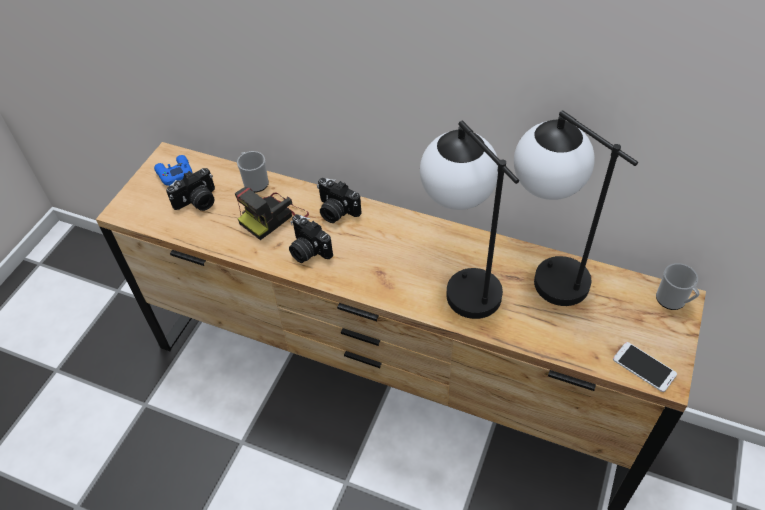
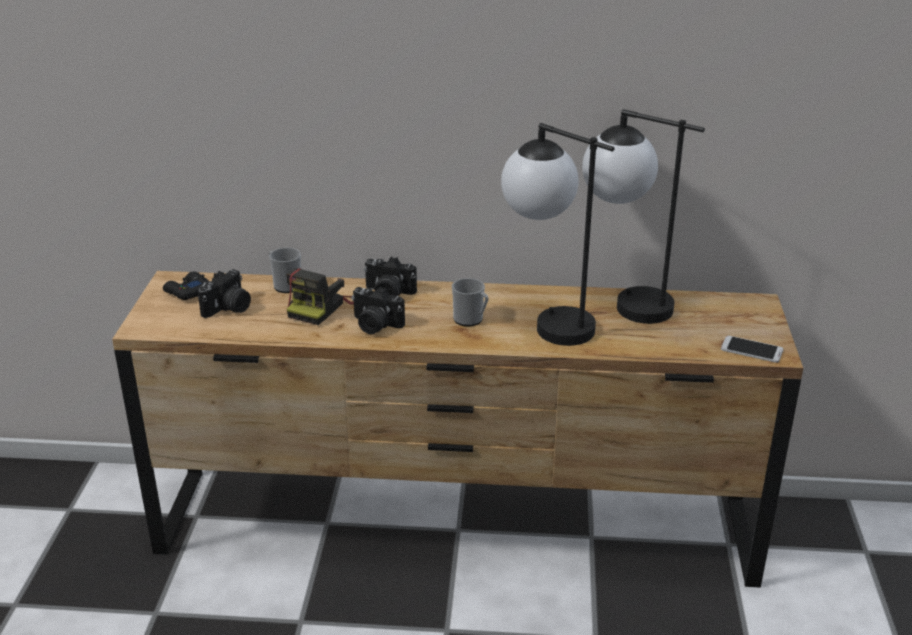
camera: 20 degrees left, 20 degrees down
blue game controller [154,155,192,186] -> black game controller [163,271,209,300]
mug [656,263,700,310] -> mug moved to [452,278,489,326]

